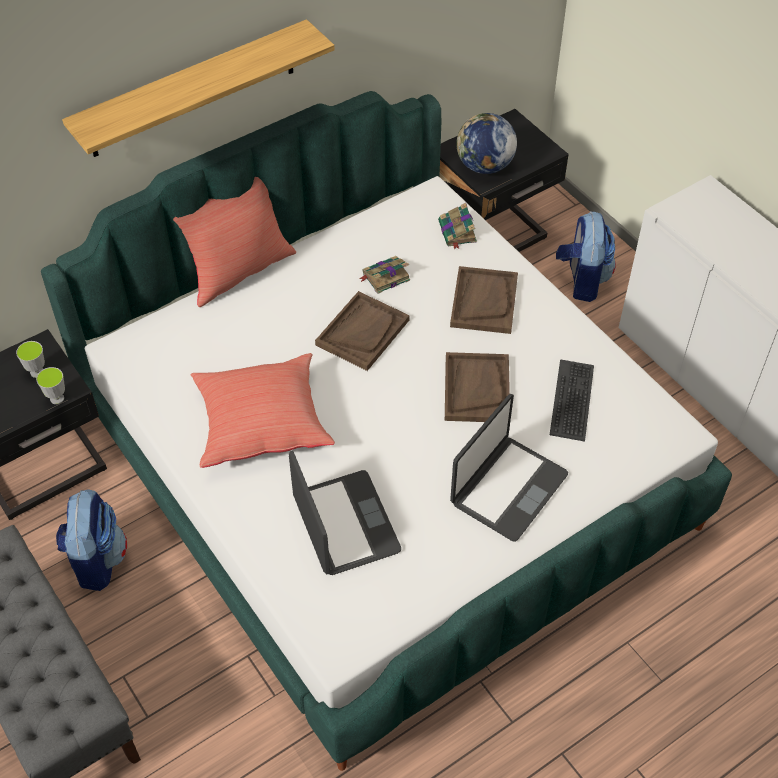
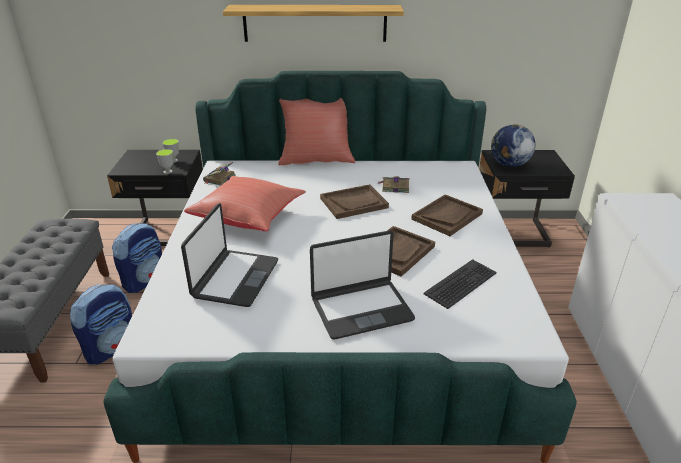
camera: 35 degrees right, 20 degrees down
book [438,203,477,250] -> book moved to [203,162,236,186]
backpack [556,211,616,302] -> backpack moved to [70,284,132,365]

